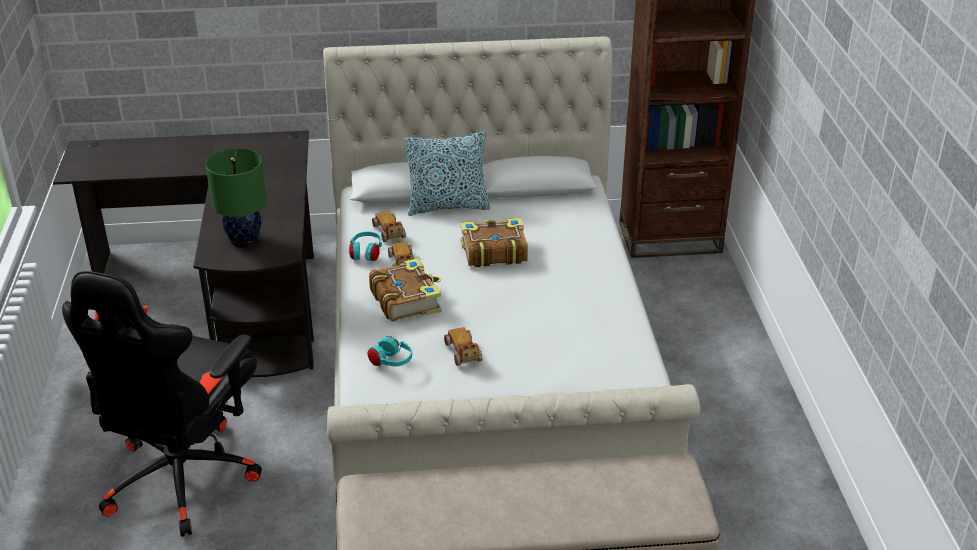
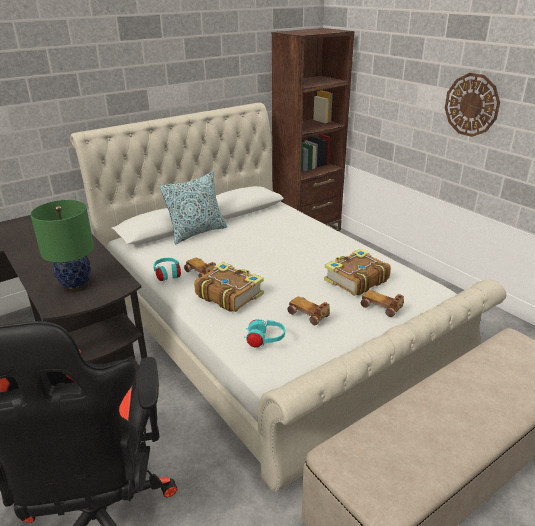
camera: 30 degrees left, 5 degrees down
toy car [372,211,406,242] -> toy car moved to [361,290,404,317]
book [460,218,528,267] -> book moved to [324,249,391,296]
none -> wall clock [445,73,500,137]

